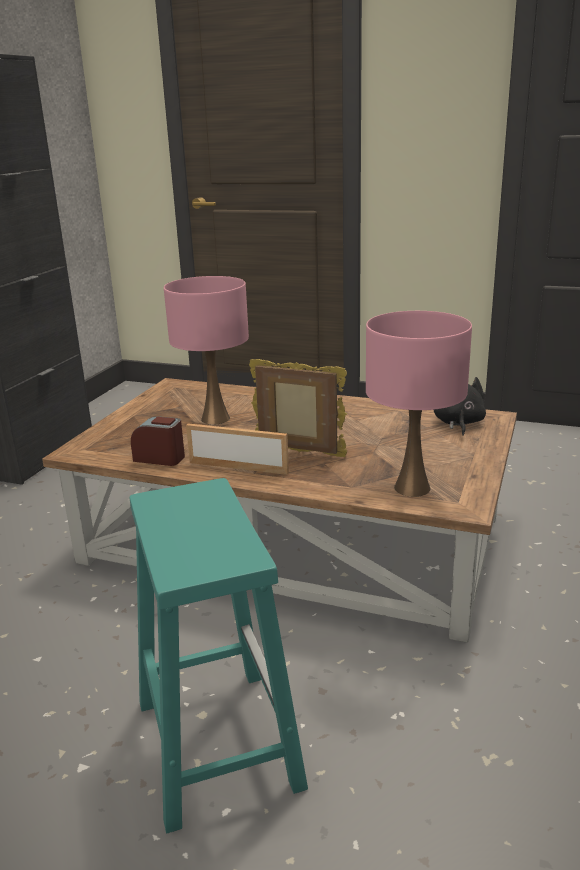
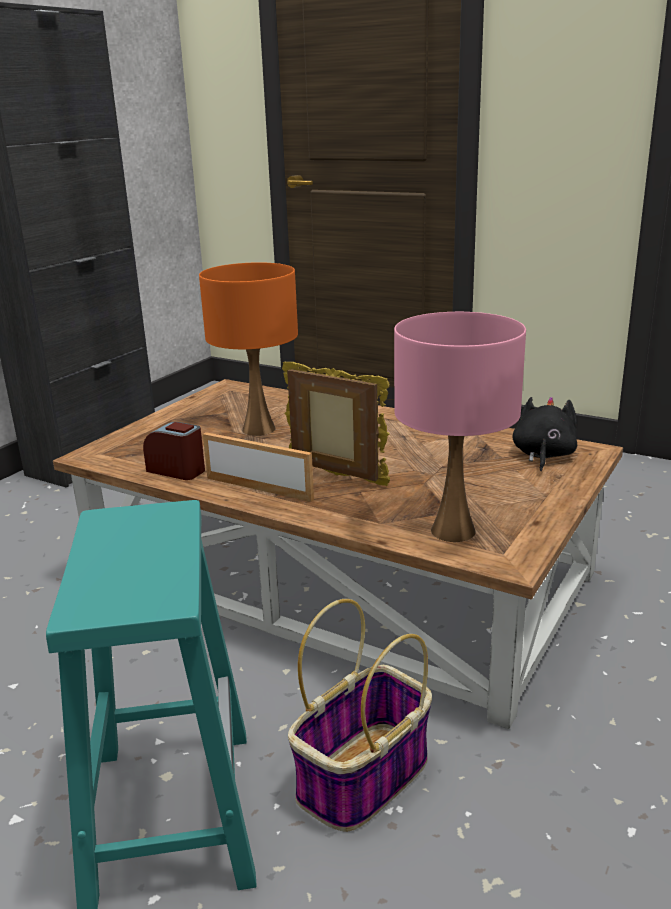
camera: 10 degrees right, 0 degrees up
pink table lamp [164,276,249,425] -> orange table lamp [199,262,298,436]
none -> basket [288,599,432,832]

